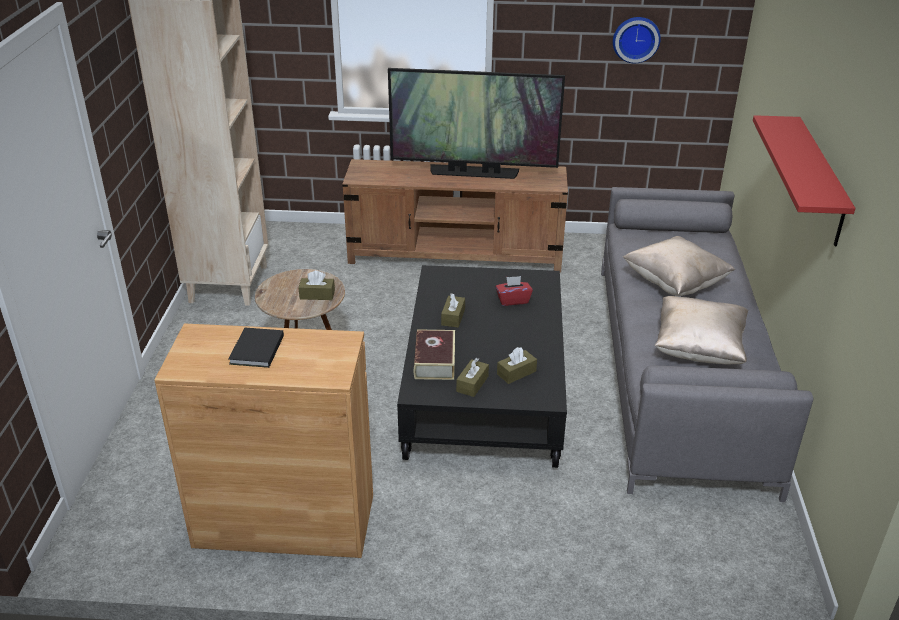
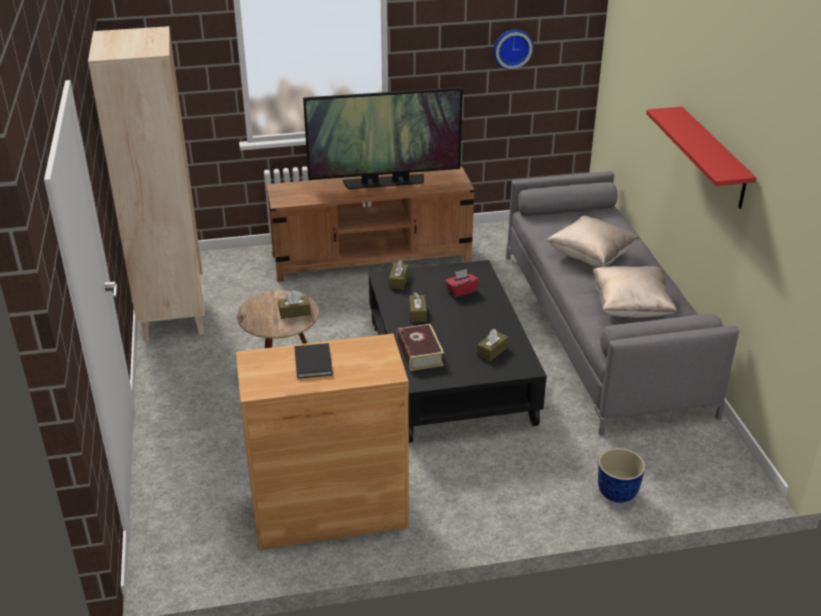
camera: 15 degrees left, 0 degrees up
brown tissue box [456,358,489,397] -> brown tissue box moved to [389,261,408,290]
none -> planter [598,448,645,503]

